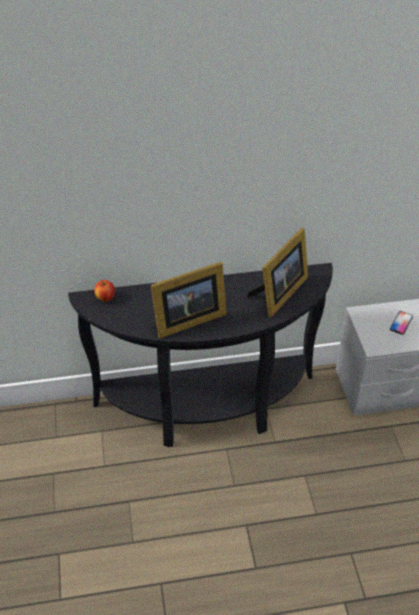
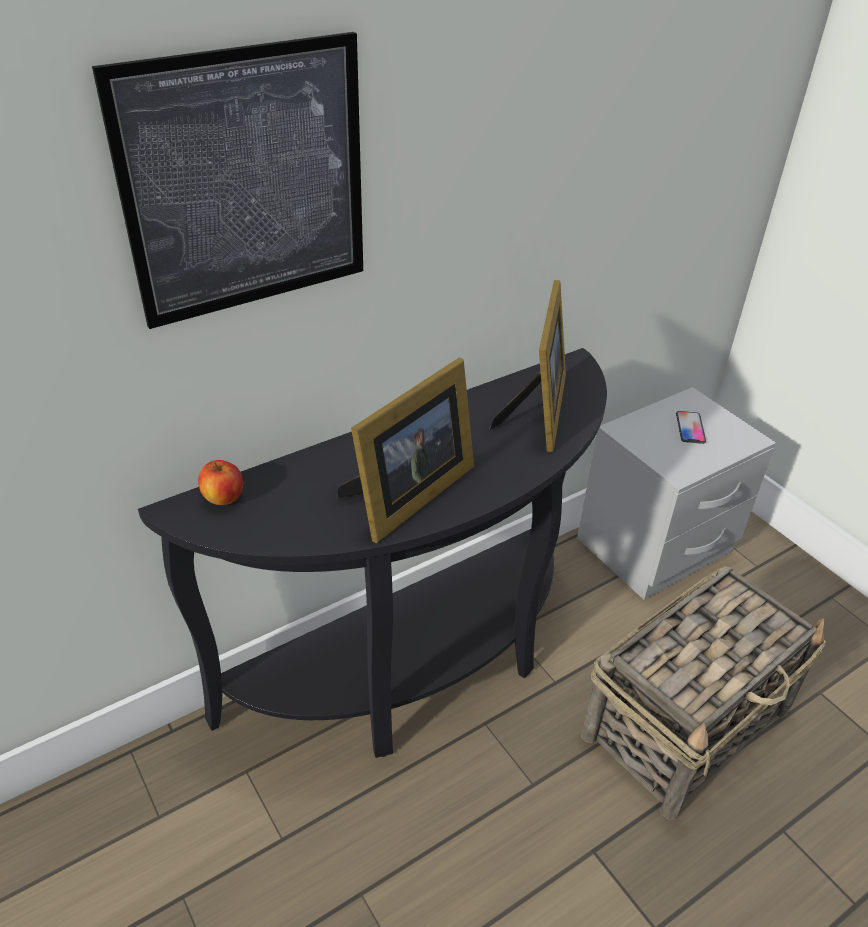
camera: 25 degrees left, 5 degrees down
none -> picture [92,32,363,329]
none -> basket [581,566,826,820]

